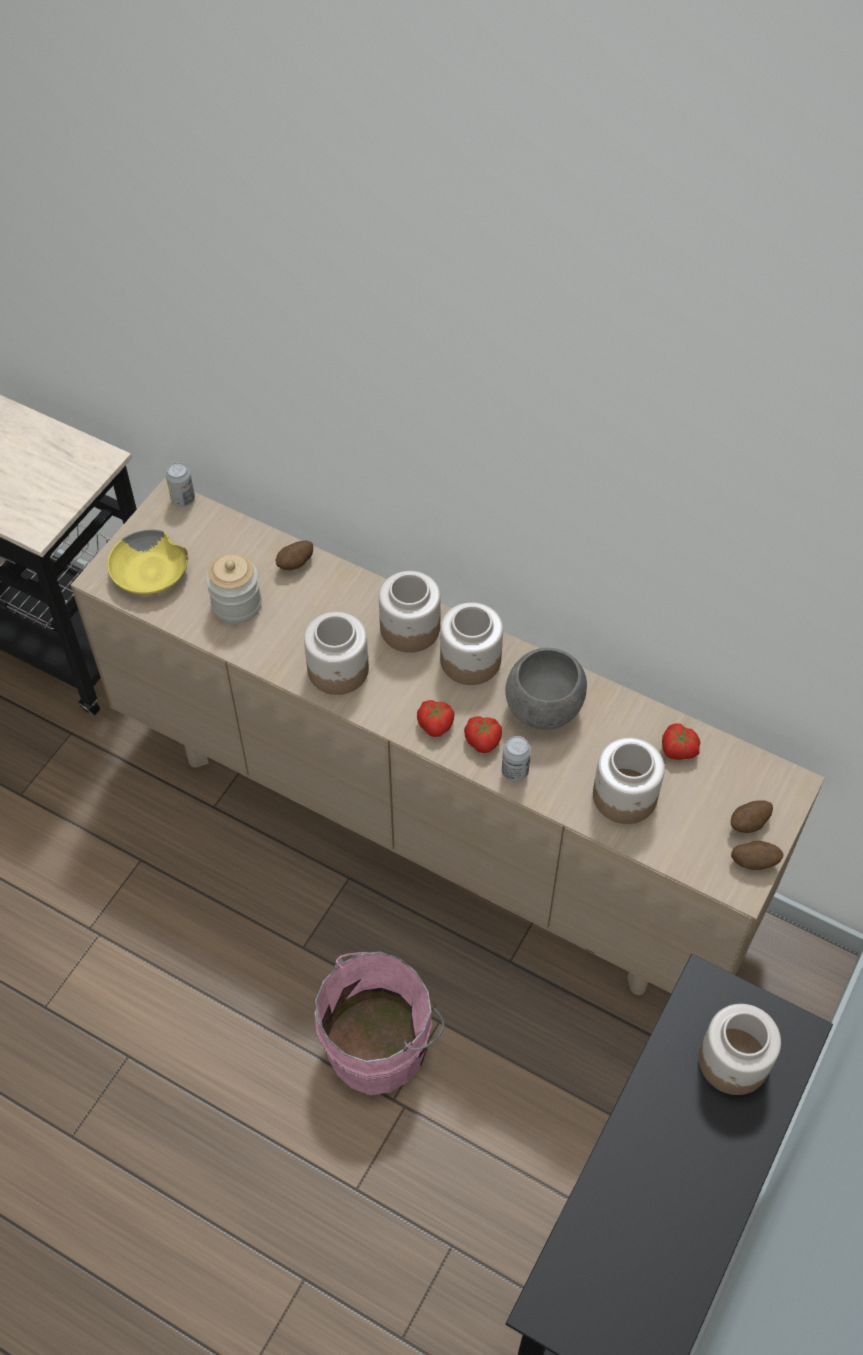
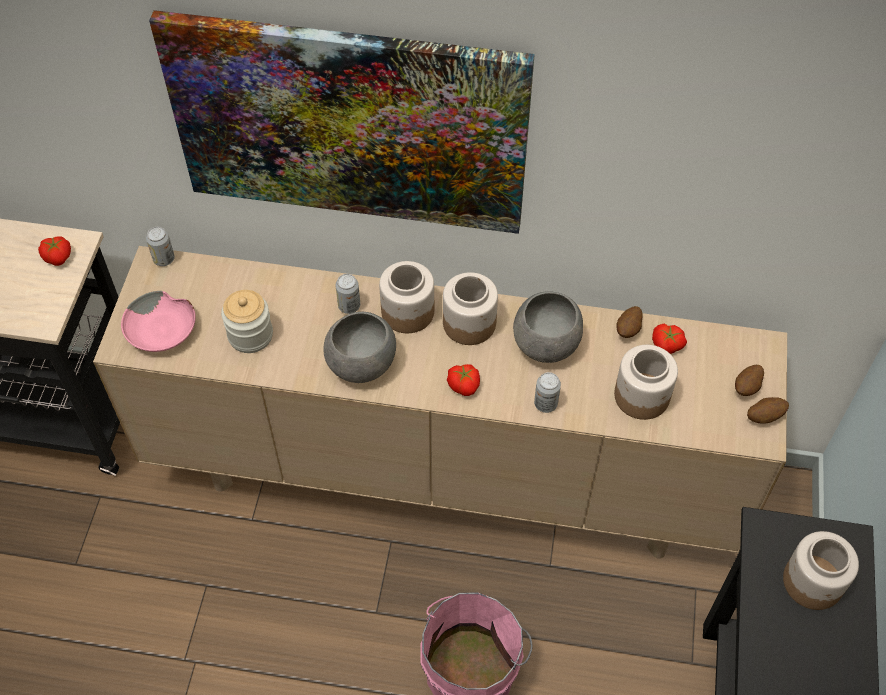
camera: 20 degrees left, 0 degrees up
yellow bowl [107,530,188,594] -> pink bowl [121,291,196,352]
potato [276,540,313,570] -> potato moved to [616,306,643,338]
jar [304,612,369,695] -> grey bowl [323,312,396,383]
tomato [464,716,502,753] -> tomato moved to [38,236,71,266]
none -> picture [149,10,535,234]
none -> can [335,274,360,314]

